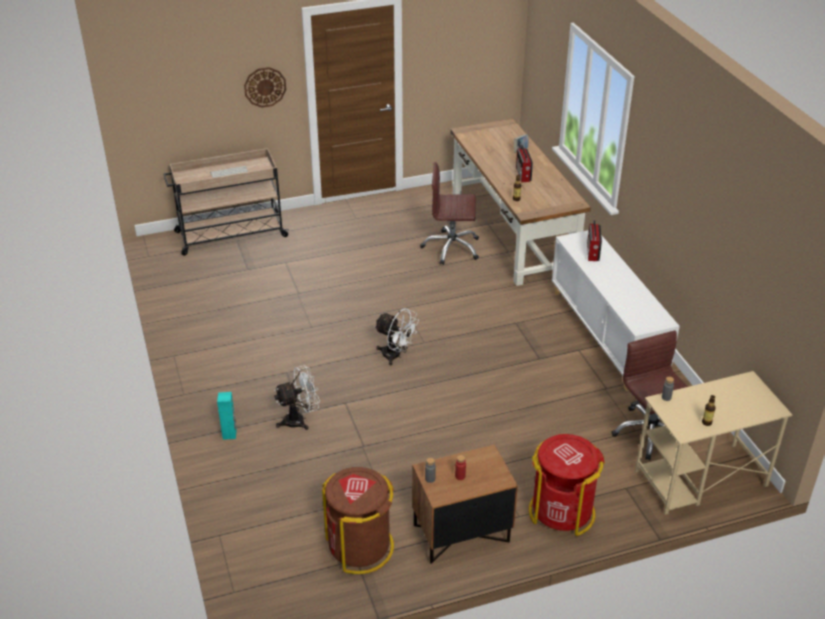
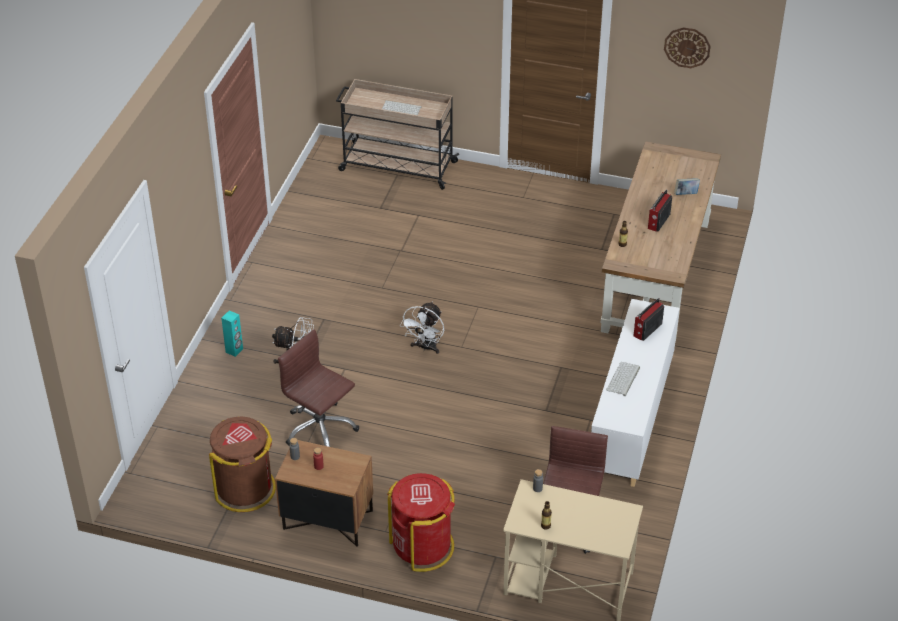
camera: 35 degrees right, 5 degrees up
wall clock [244,67,286,108] -> wall clock moved to [664,27,711,68]
white fan [374,308,419,365] -> white fan turned 45 degrees clockwise [400,301,444,354]
brown office chair [420,162,479,265] -> brown office chair moved to [278,329,359,447]
none -> keyboard [606,362,640,396]

